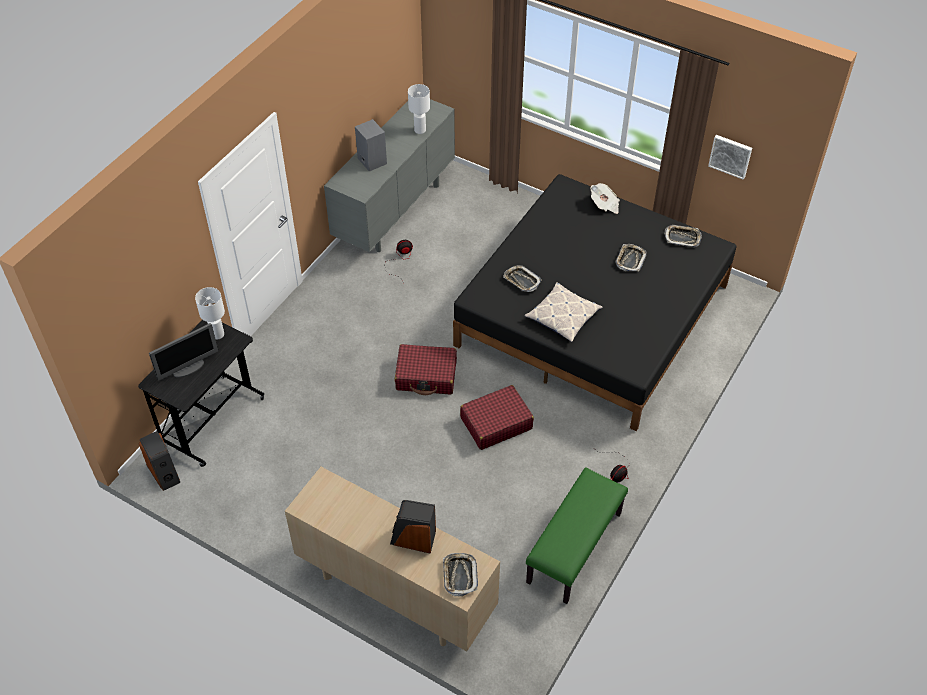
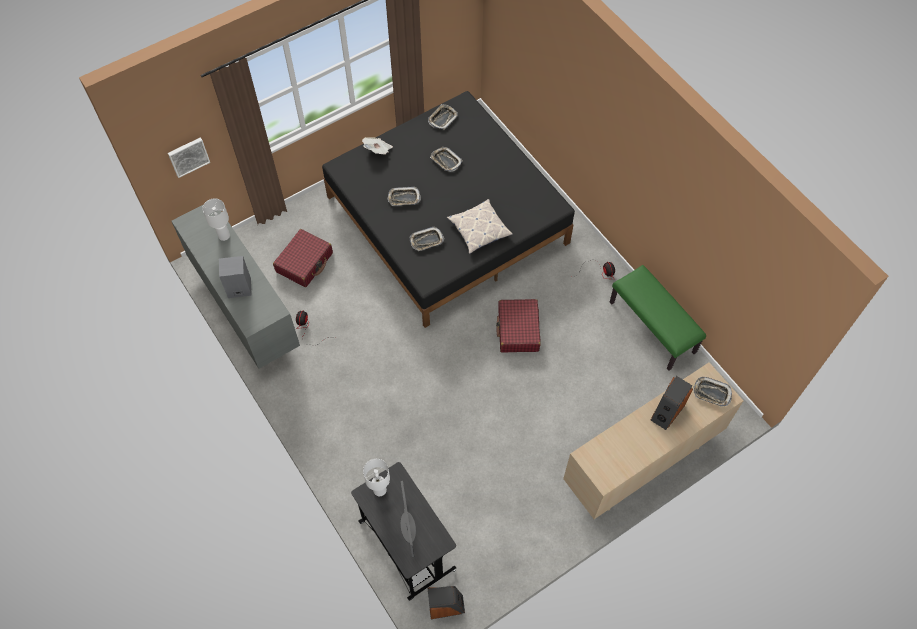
camera: 65 degrees left, 10 degrees up
red suitcase [395,344,457,395] -> red suitcase moved to [273,229,333,287]
picture [708,135,752,180] -> picture moved to [168,137,210,178]
none -> tray [388,187,421,206]

